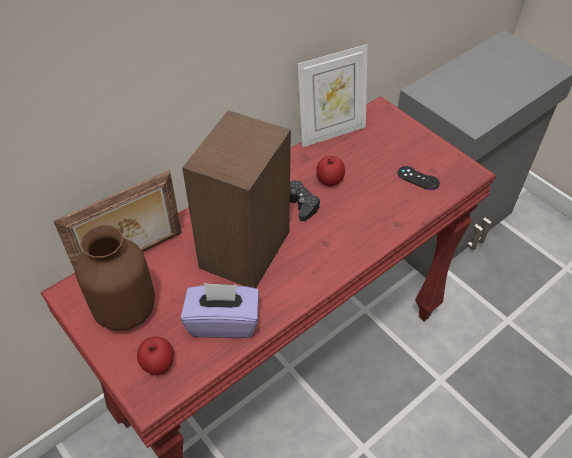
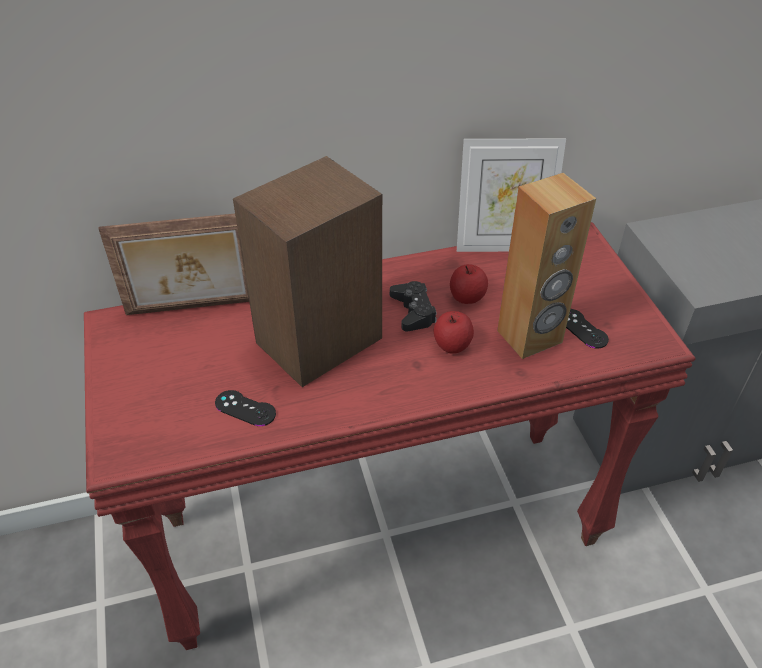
camera: 25 degrees right, 5 degrees down
brown vase [75,225,155,331] -> none
apple [137,337,174,375] -> apple moved to [433,311,474,354]
purple tissue box [181,282,259,338] -> black game controller [215,390,276,426]
none -> brown speaker [497,173,596,359]

